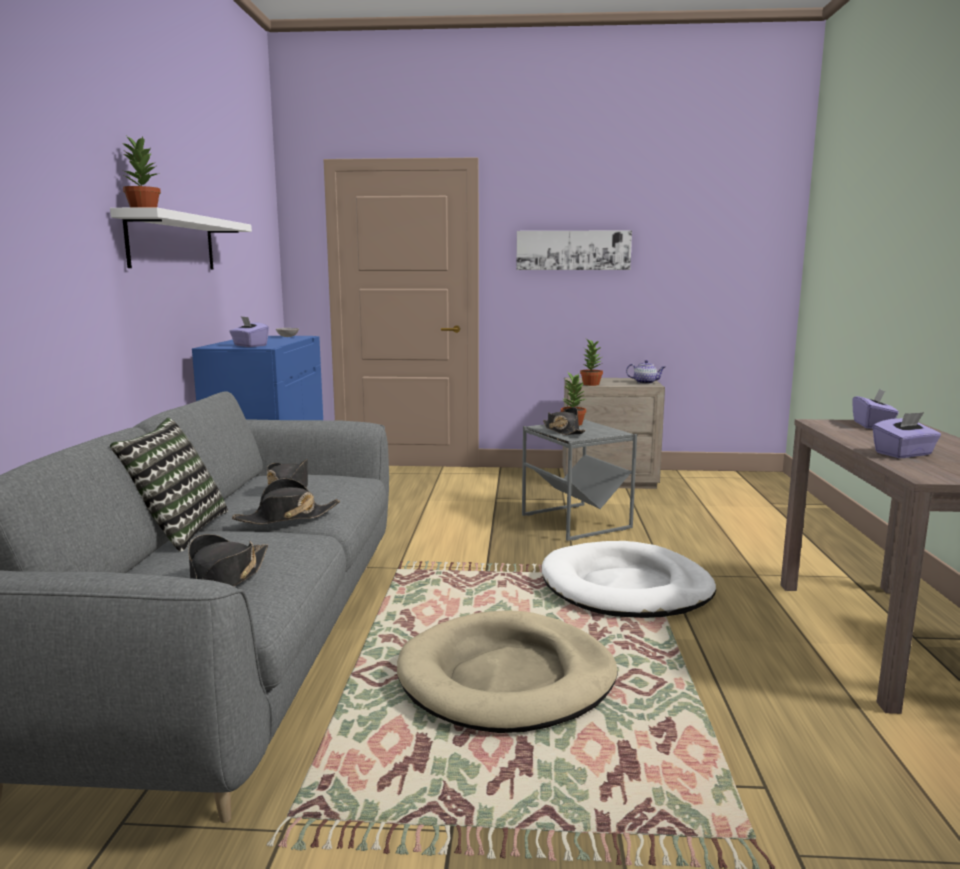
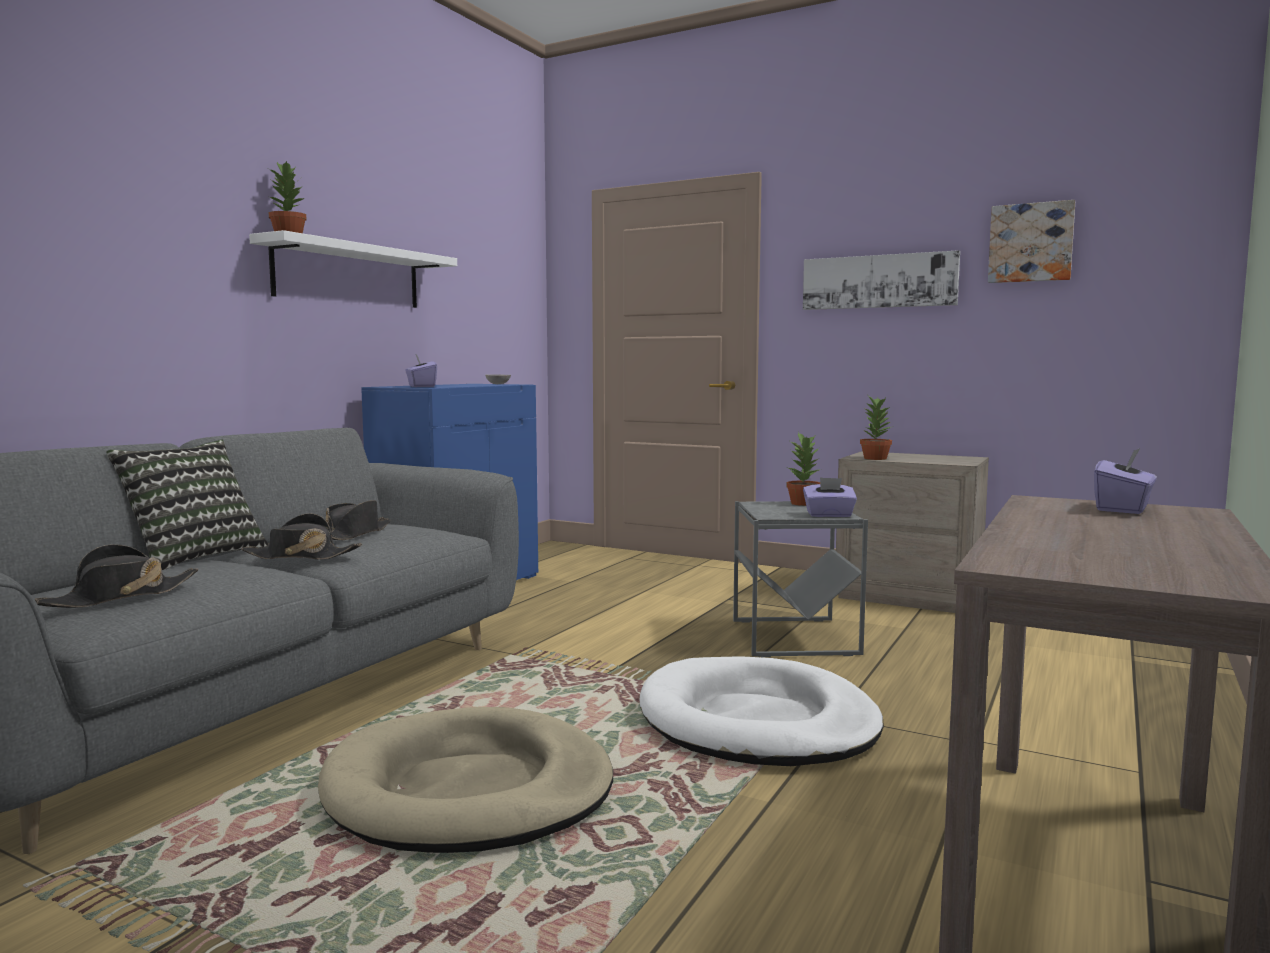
camera: 25 degrees right, 5 degrees down
black hat [543,407,585,435] -> none
teapot [626,360,665,384] -> none
purple tissue box [873,412,941,458] -> purple tissue box moved to [803,477,857,517]
none -> picture [988,200,1075,283]

